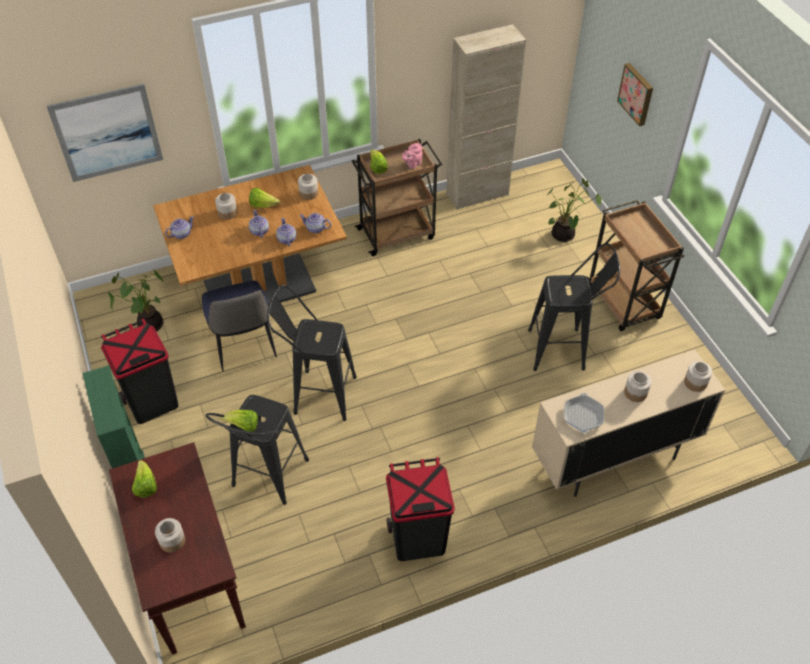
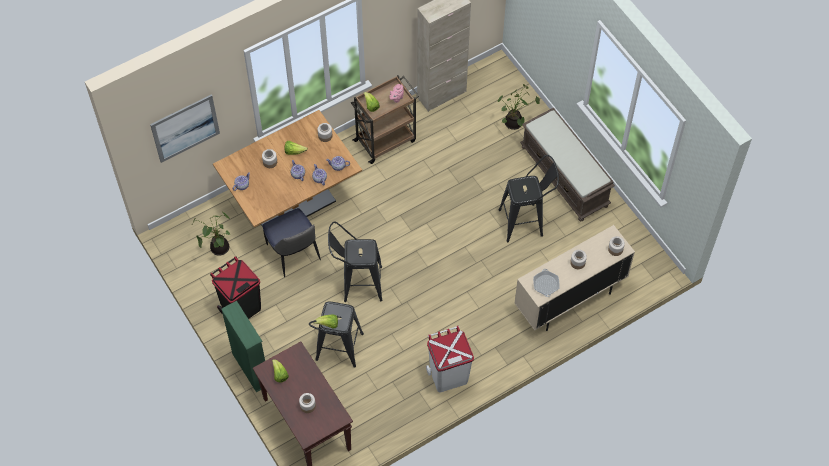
camera: 10 degrees left, 10 degrees up
black trash can [386,457,455,561] -> white trash can [426,326,474,392]
brown cart [587,200,684,331] -> brown bench [520,108,615,221]
picture [617,63,653,126] -> none

